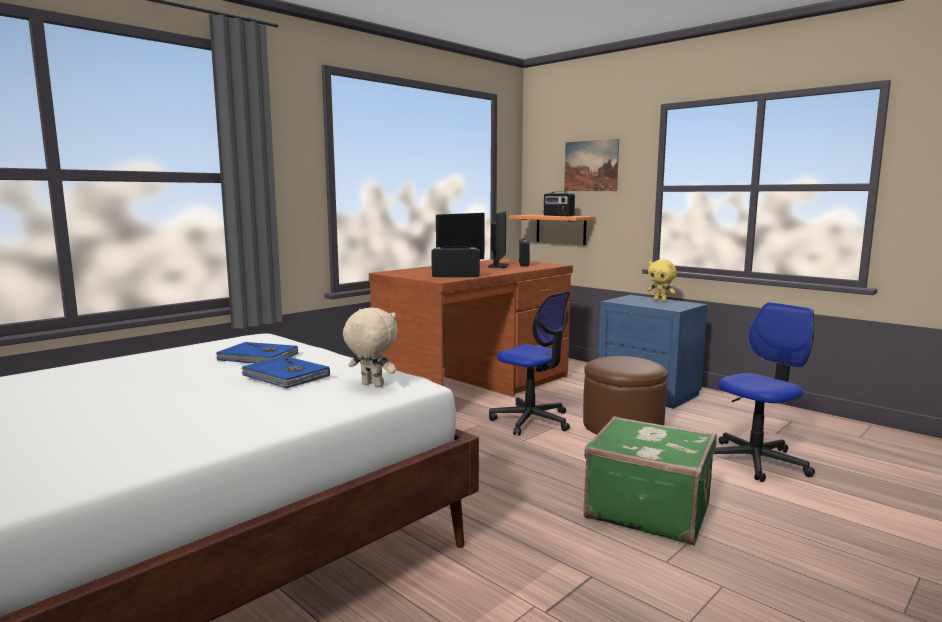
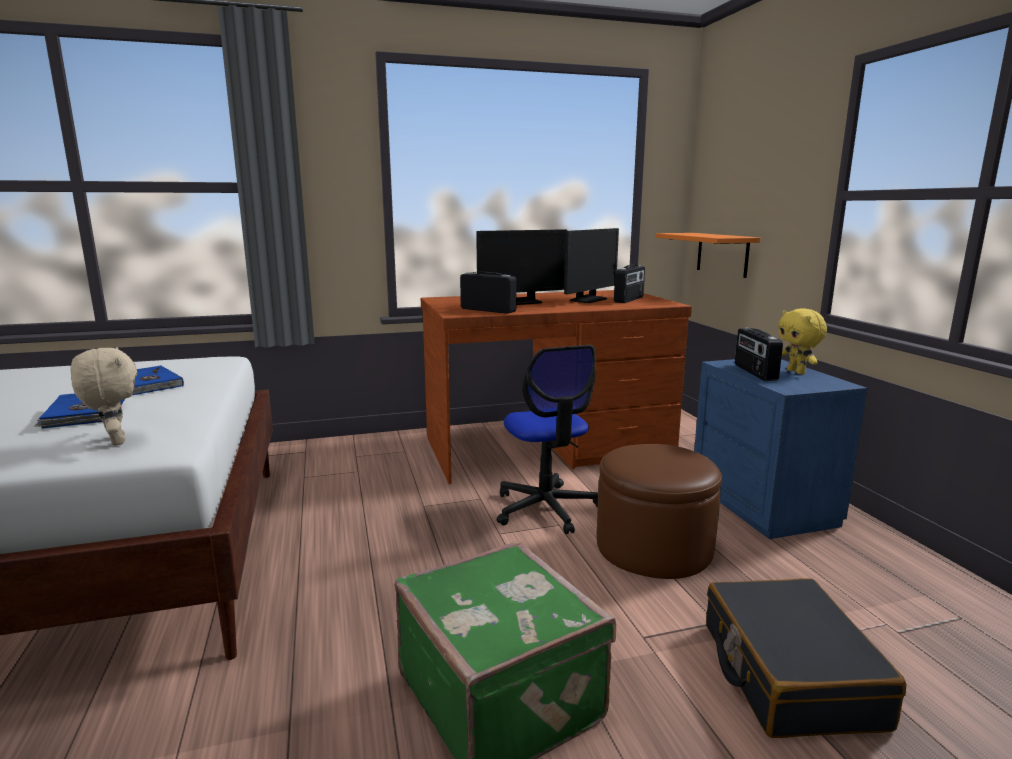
camera: 30 degrees right, 5 degrees up
radio [544,192,575,216] -> radio moved to [735,328,783,381]
picture [564,139,619,191] -> none
office chair [714,302,815,482] -> black suitcase [706,578,906,738]

